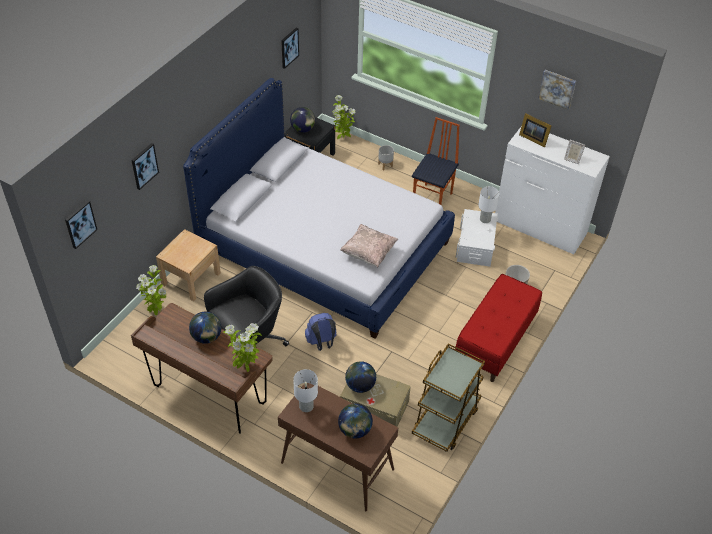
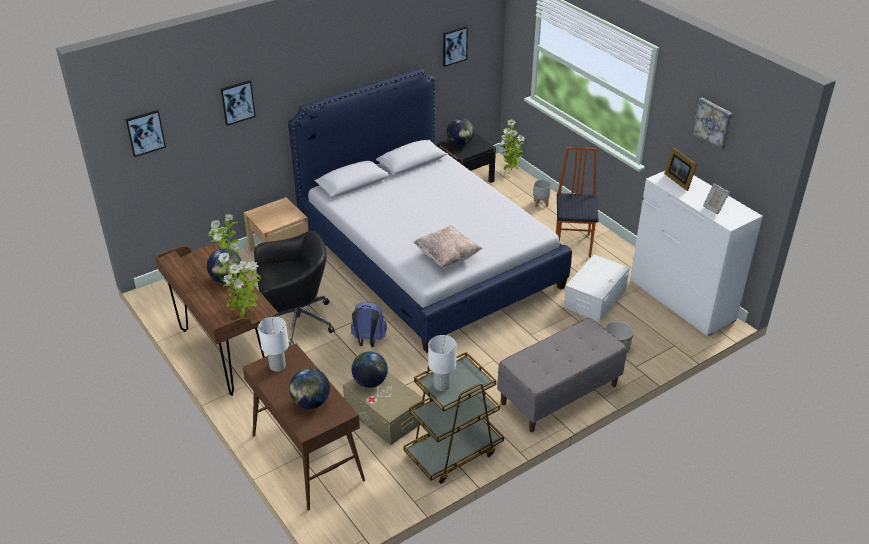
camera: 25 degrees right, 10 degrees down
chair [412,117,459,205] -> chair turned 45 degrees counterclockwise [556,147,599,258]
red bench [455,274,542,382] -> grey bench [497,318,627,432]
white table lamp [478,186,499,223] -> white table lamp moved to [428,335,457,391]

